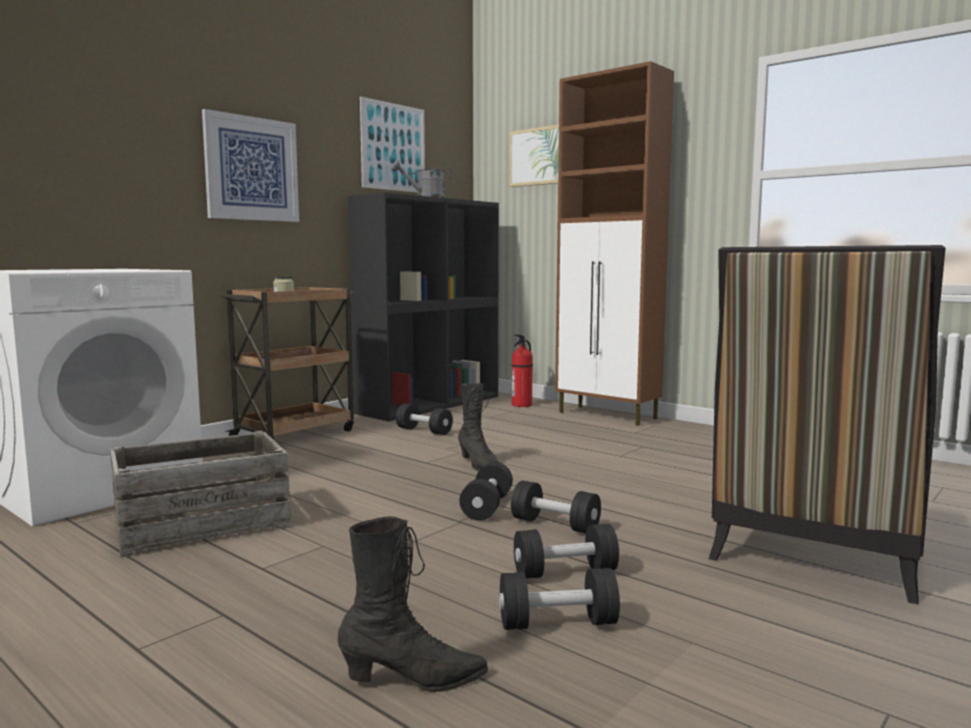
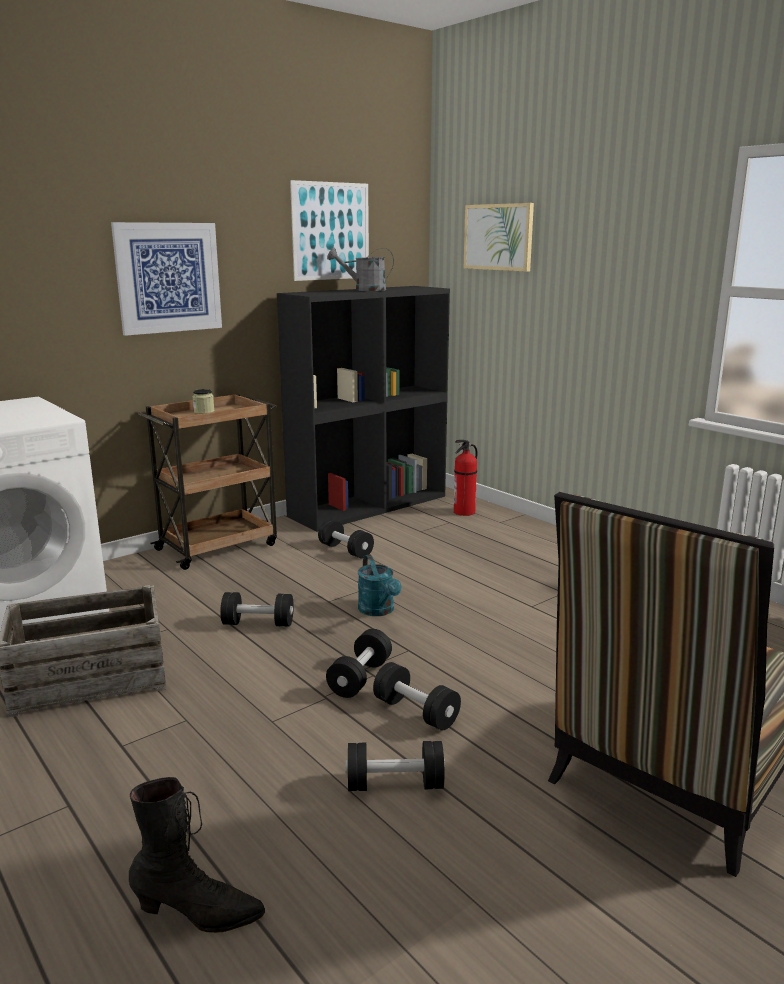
camera: 10 degrees right, 10 degrees up
black boot [458,383,498,471] -> turquoise watering can [358,554,401,616]
black dumbbell [499,568,620,630] -> black dumbbell moved to [220,592,294,627]
brown cabinet [555,61,674,426] -> none

